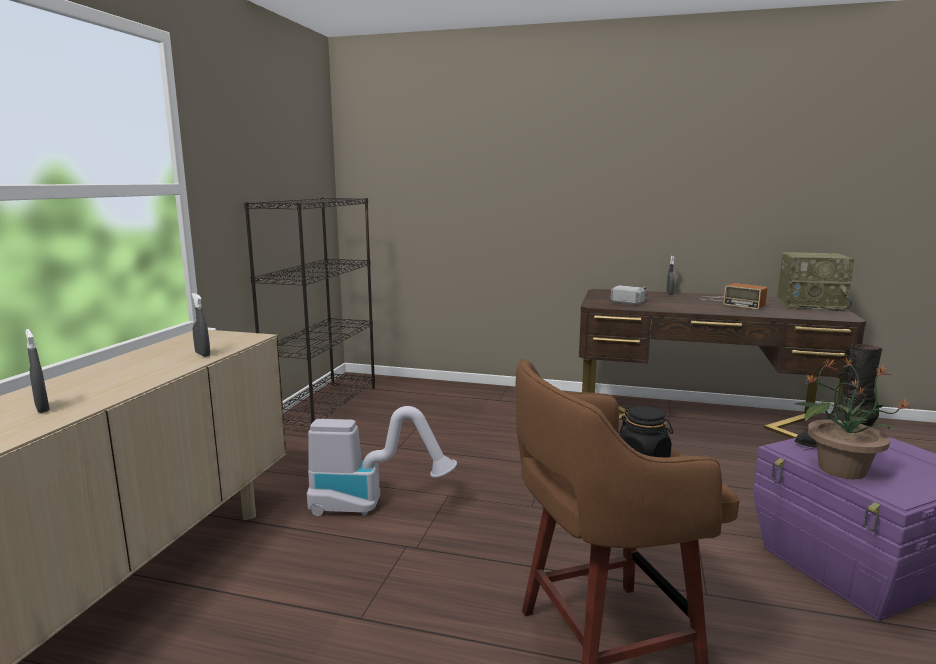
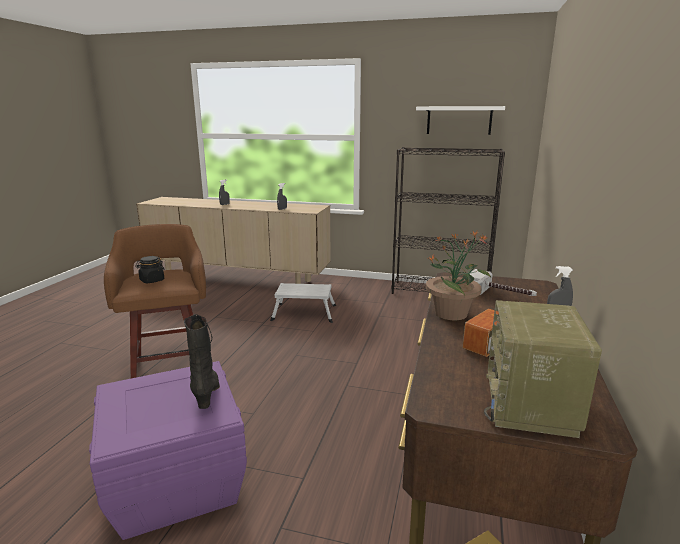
camera: 90 degrees right, 5 degrees up
vacuum cleaner [307,406,457,516] -> white step ladder [270,283,336,323]
potted plant [793,357,913,479] -> potted plant moved to [426,231,491,320]
none -> white shelf [416,106,505,135]

